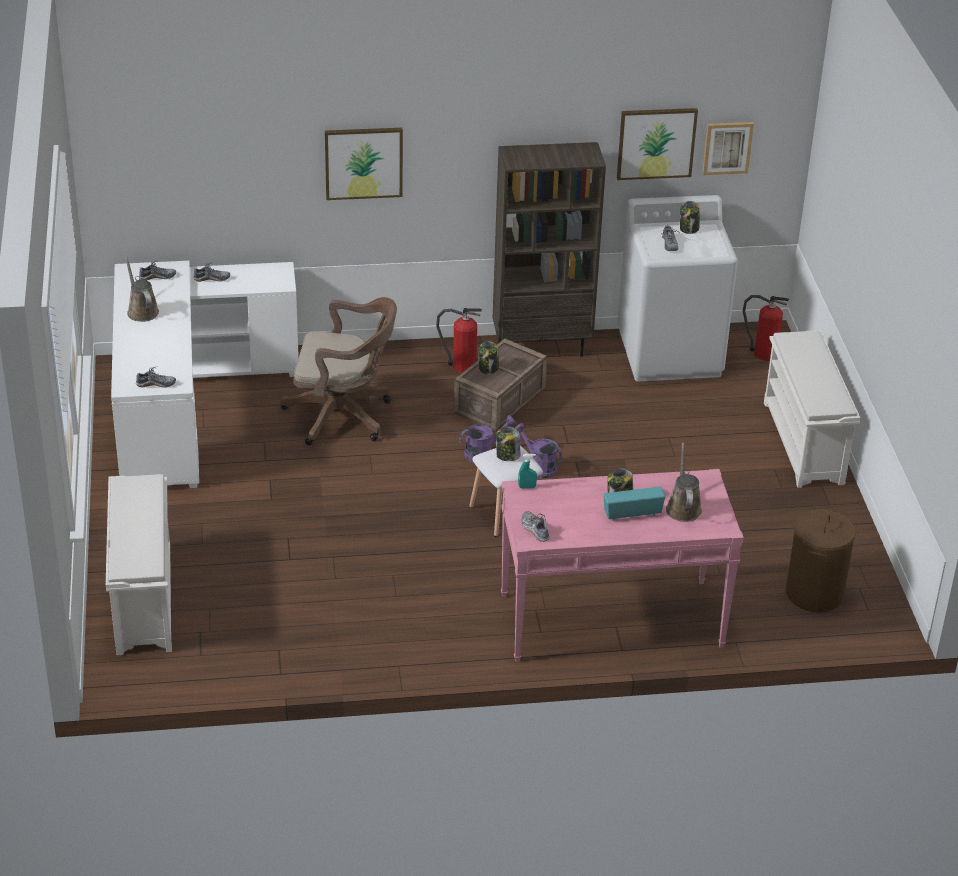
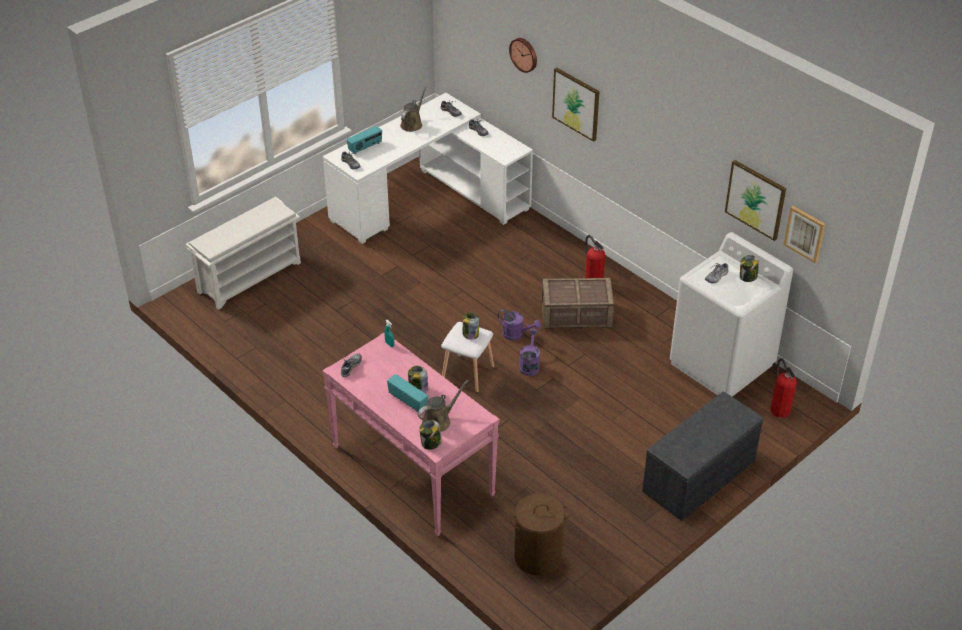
camera: 55 degrees right, 5 degrees up
brown office chair [280,297,397,445] -> none
jar [479,341,499,374] -> jar moved to [419,420,442,450]
brown bookcase [493,142,606,357] -> none
white shoe rack [764,330,860,488] -> grey bench [642,392,763,521]
none -> radio [346,126,382,154]
none -> wall clock [509,38,537,73]

